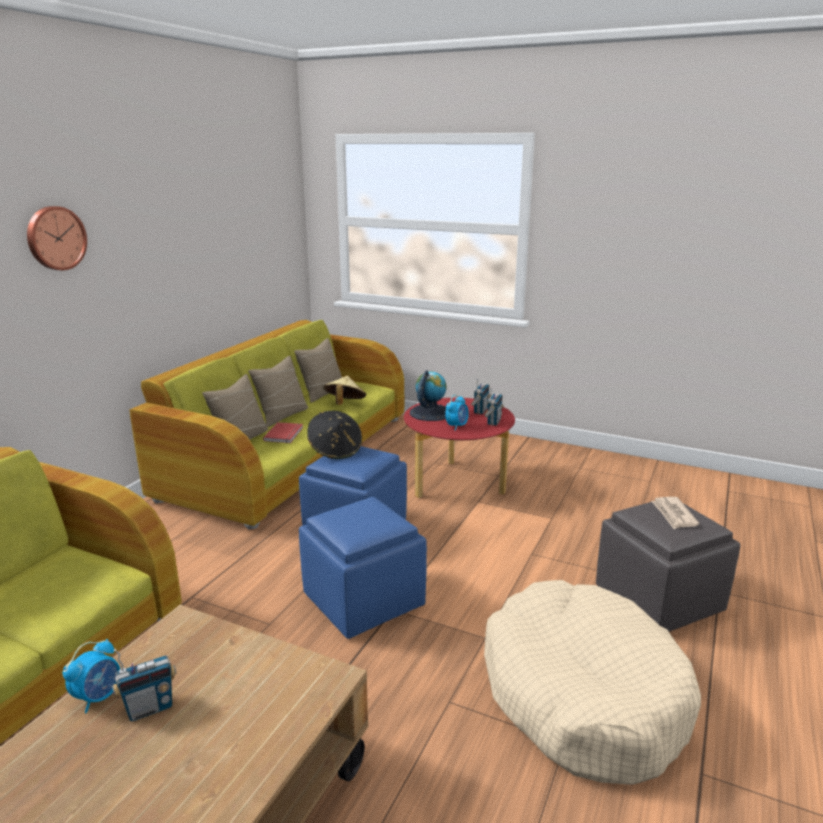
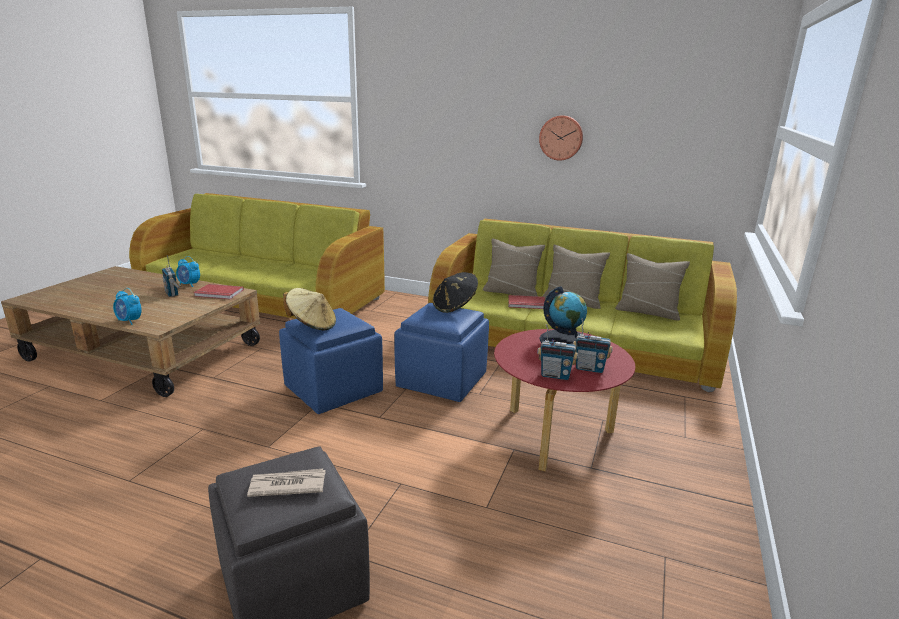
camera: 85 degrees right, 0 degrees up
wall clock [27,206,87,270] -> wall clock moved to [539,115,583,161]
beige hat [323,376,366,405] -> beige hat moved to [283,288,336,330]
alarm clock [445,395,469,431] -> alarm clock moved to [113,288,142,325]
beige dog bed [484,580,701,785] -> none
none -> red book [194,284,244,299]

